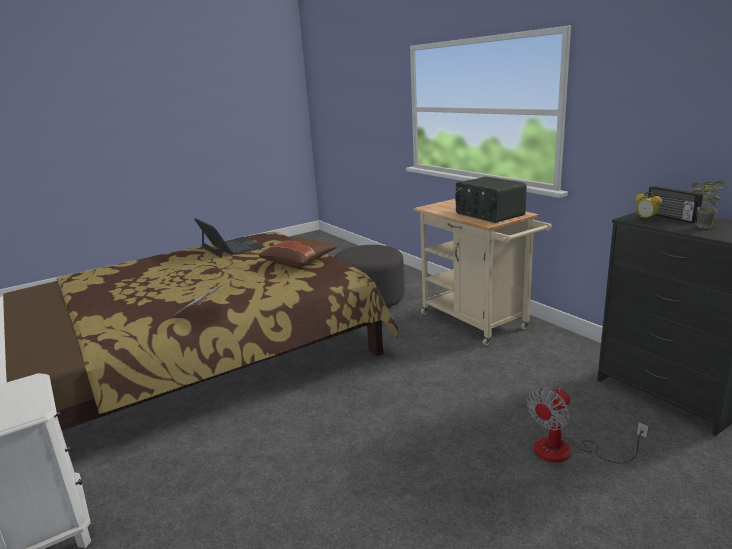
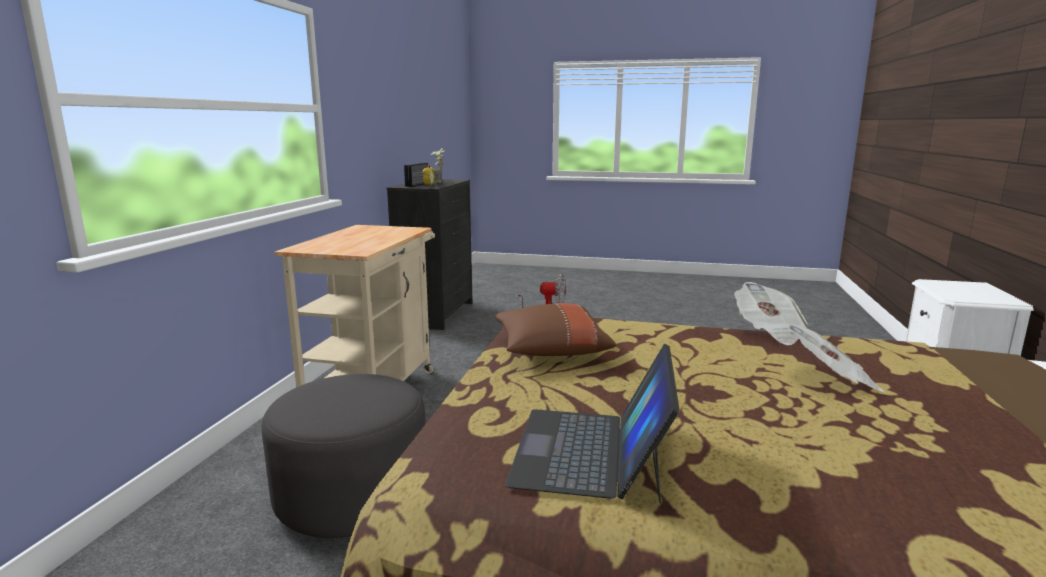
camera: 135 degrees left, 5 degrees down
radio [455,177,527,223] -> none
none -> newspaper [786,324,885,392]

